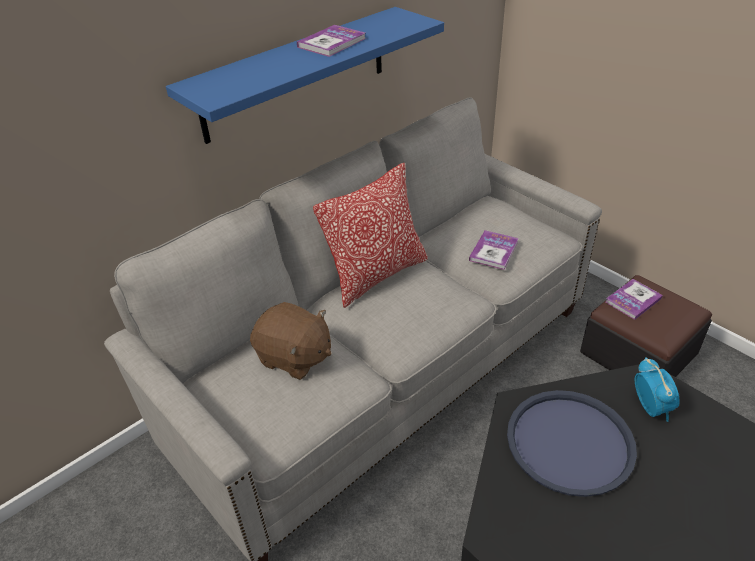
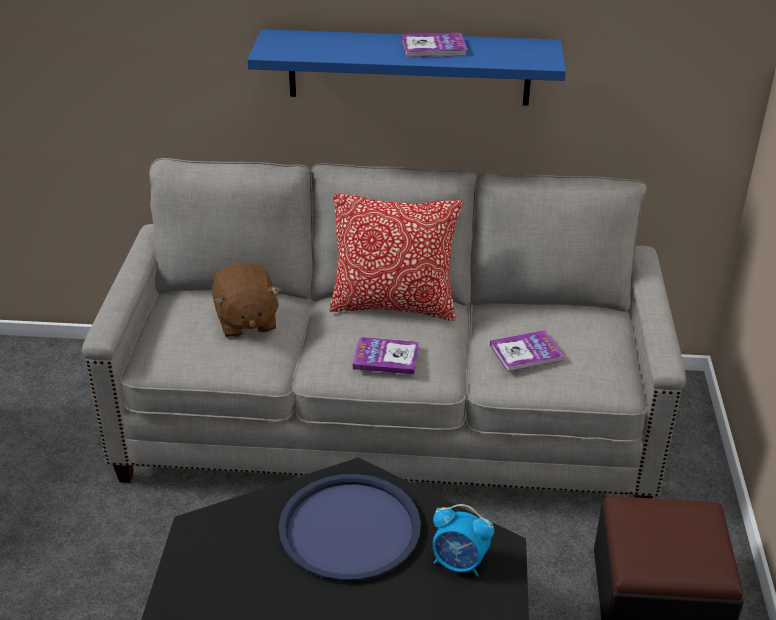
camera: 45 degrees right, 5 degrees down
book [605,279,663,320] -> book moved to [353,337,419,374]
alarm clock [635,357,680,422] -> alarm clock turned 75 degrees clockwise [433,504,494,577]

